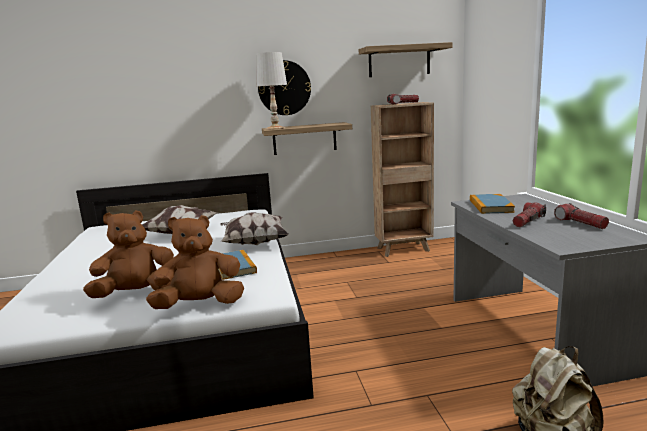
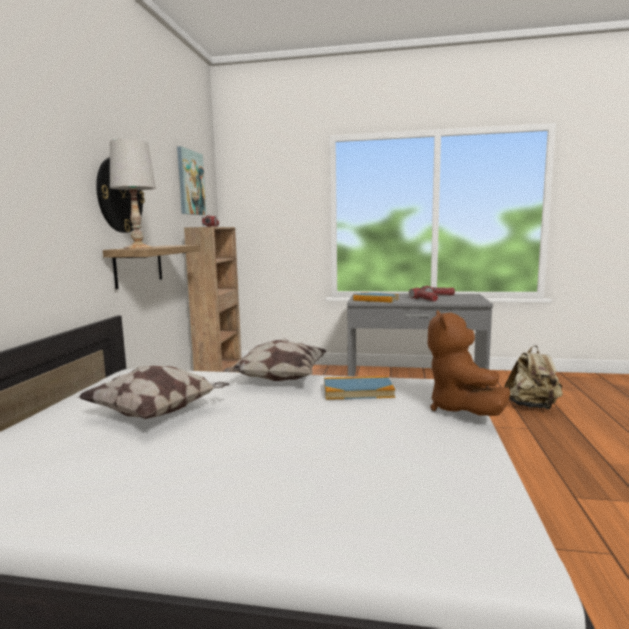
camera: 70 degrees left, 5 degrees down
brown plush toy [83,211,174,298] -> none
shelf [359,42,453,77] -> picture [177,146,206,215]

